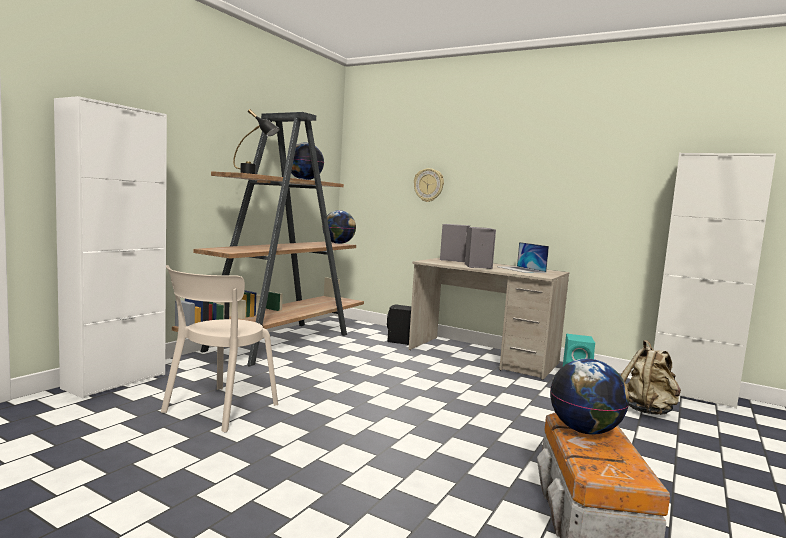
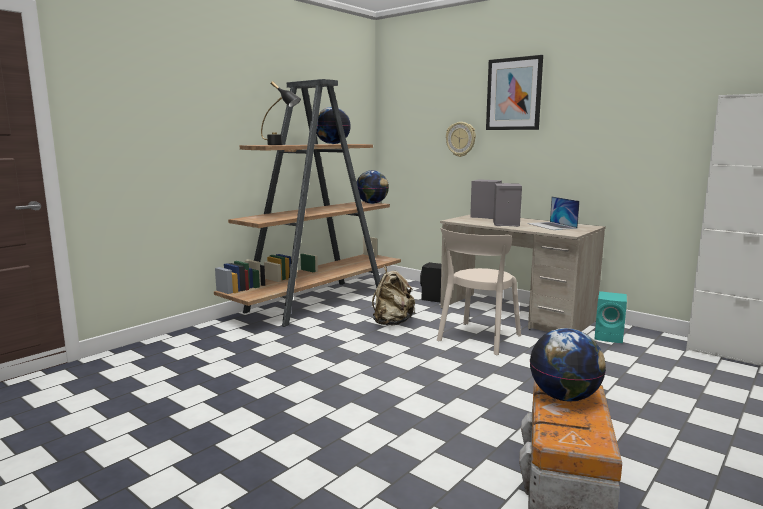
camera: 10 degrees right, 5 degrees up
white cabinet [54,96,167,398] -> none
beige chair [161,265,278,432] -> beige chair moved to [437,228,521,355]
beige backpack [621,340,681,415] -> beige backpack moved to [372,265,415,326]
none -> picture [486,55,543,130]

